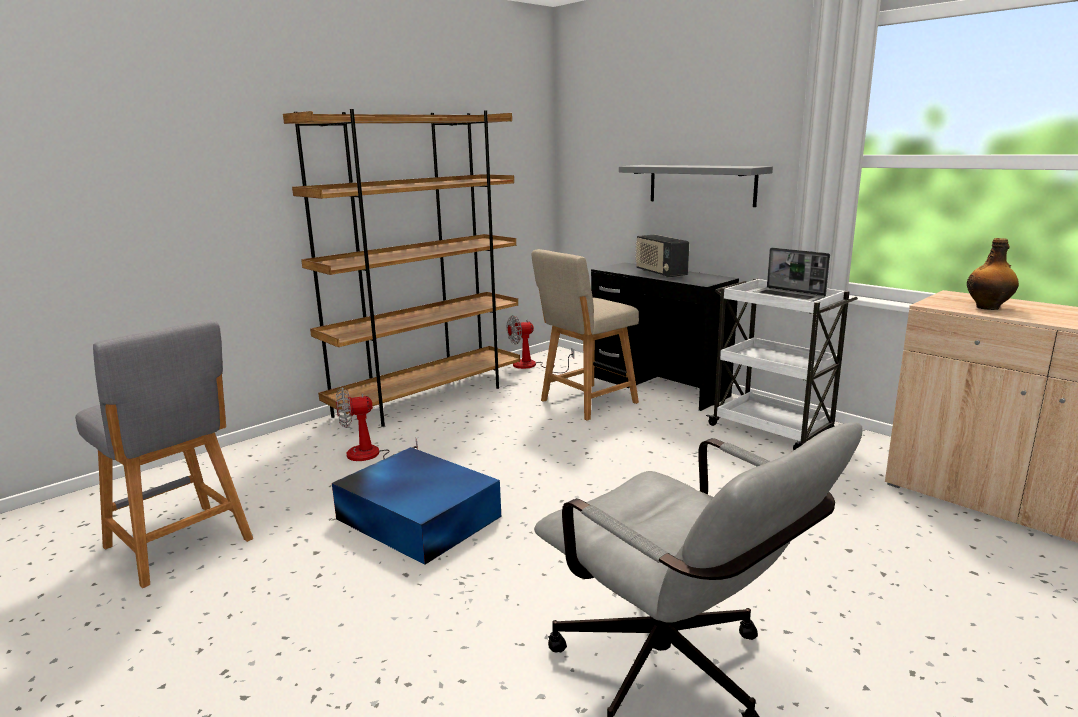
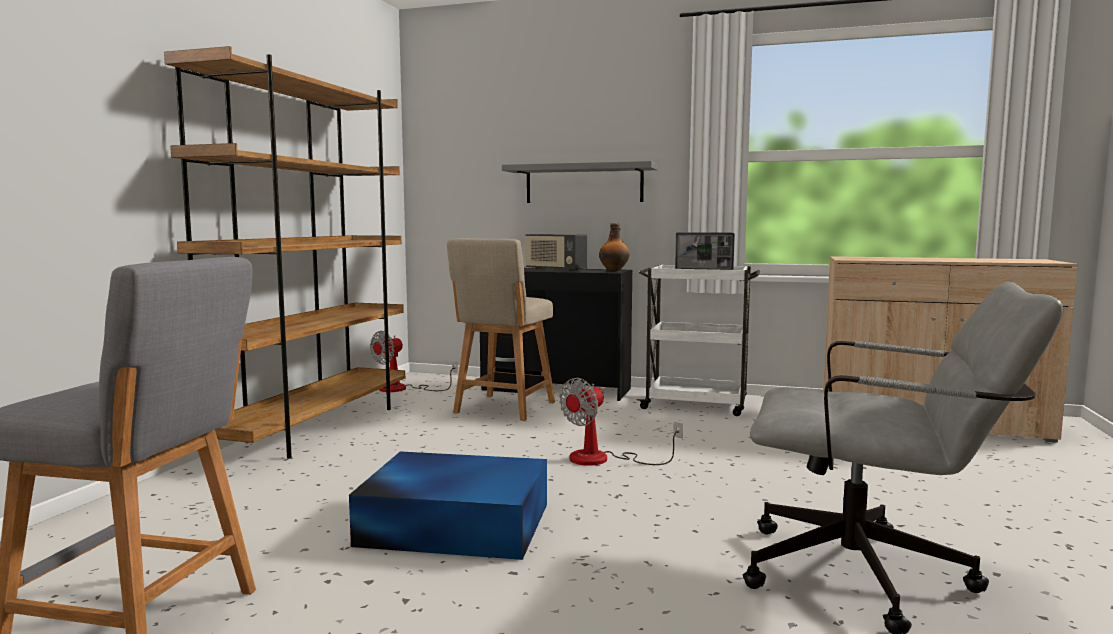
camera: 30 degrees left, 10 degrees down
fan [336,387,418,461] -> fan moved to [559,378,683,466]
bottle [967,238,1019,310] -> bottle moved to [599,223,630,272]

